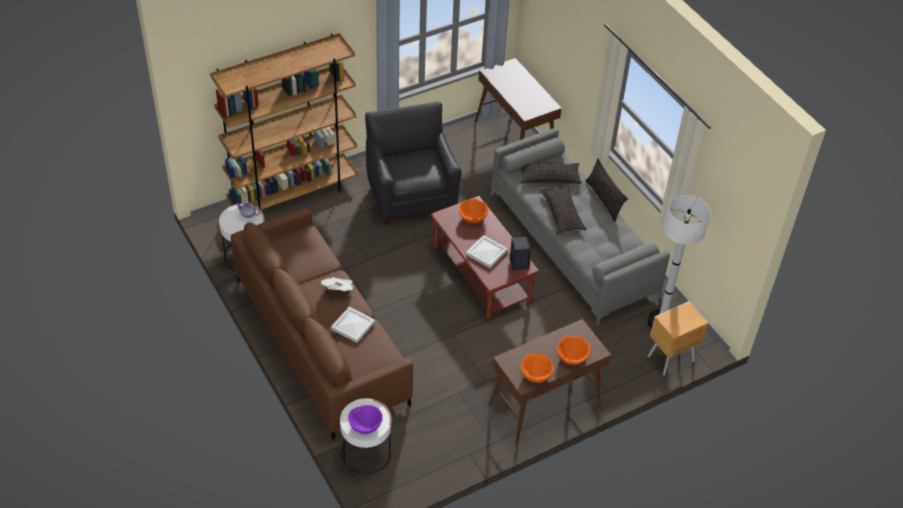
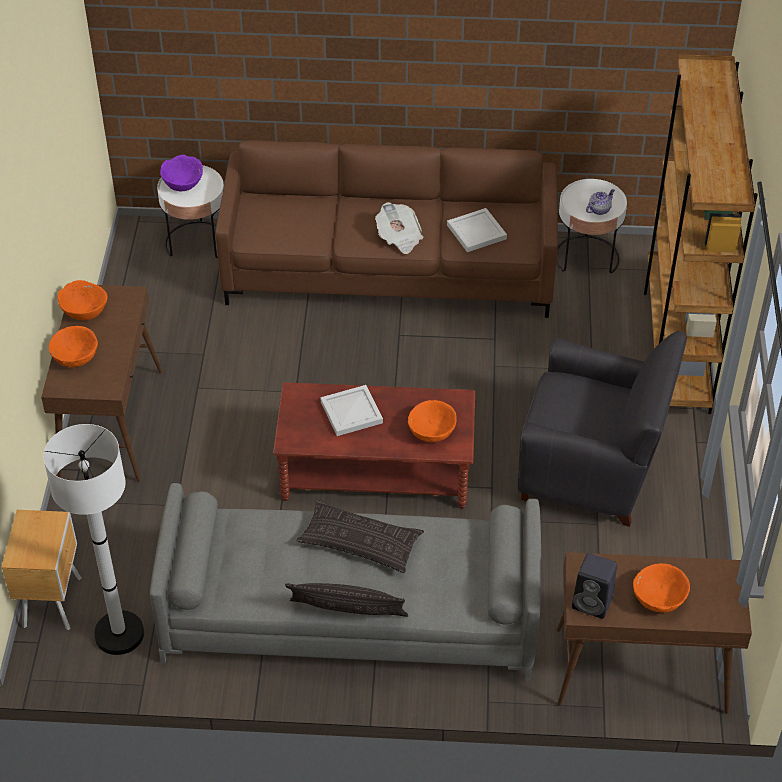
camera: 125 degrees right, 0 degrees up
white tray [331,307,375,343] -> white tray moved to [447,208,507,252]
black speaker [509,237,530,271] -> black speaker moved to [572,553,617,619]
pillow [520,163,582,184] -> none
none -> orange bowl [633,563,690,613]

